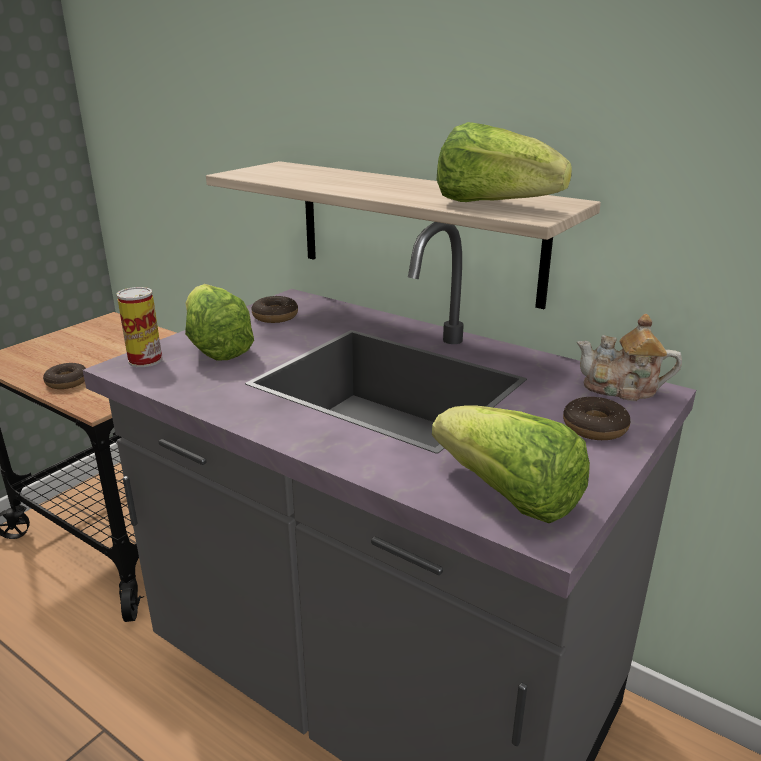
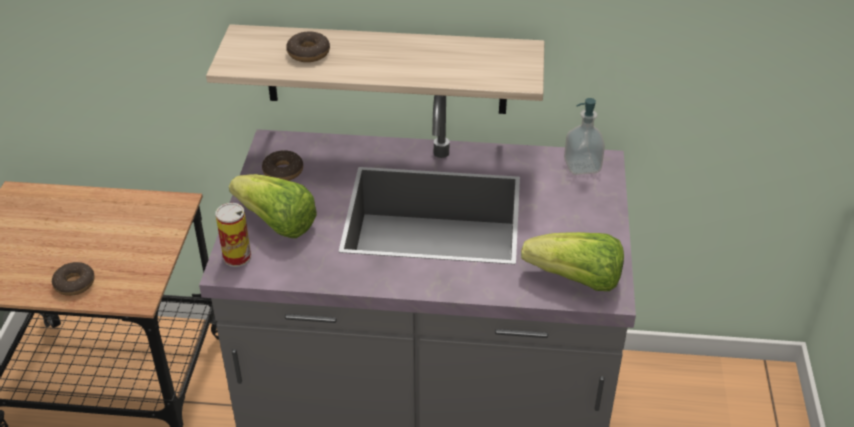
camera: 30 degrees left, 15 degrees up
lettuce [437,122,572,202] -> none
donut [563,396,631,440] -> donut moved to [286,31,330,62]
teapot [577,314,682,401] -> soap dispenser [564,98,605,175]

